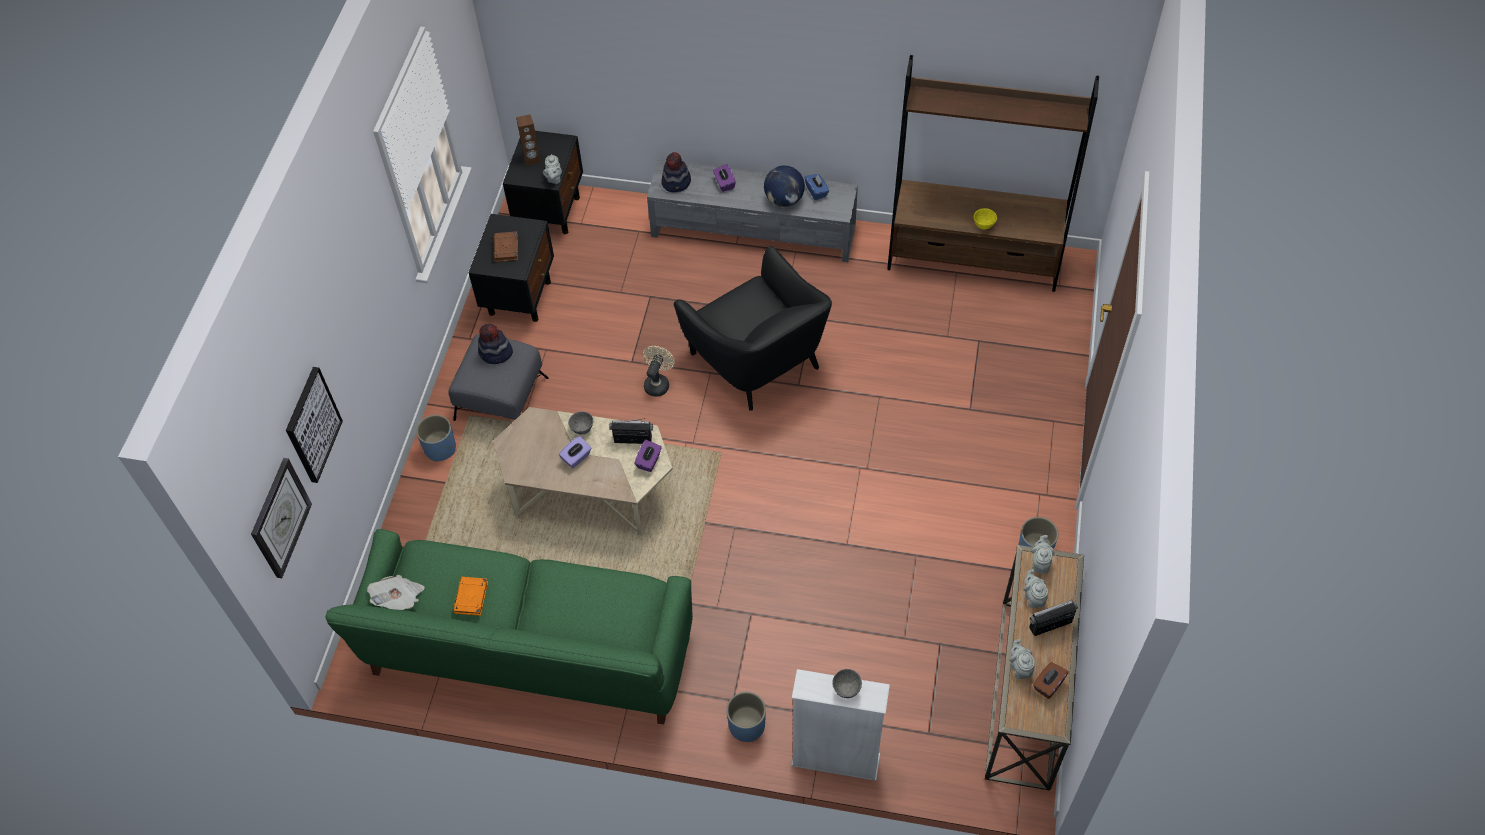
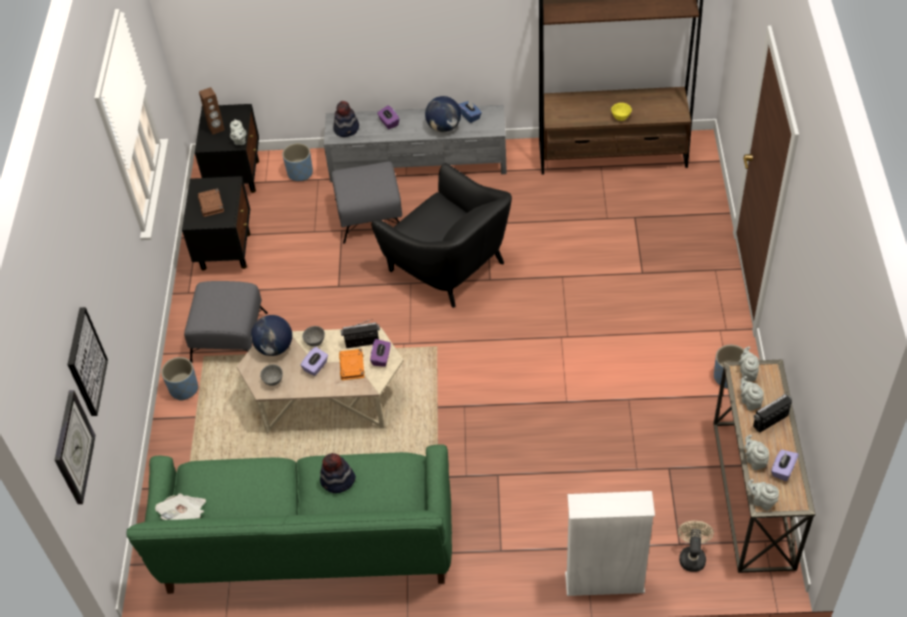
camera: 10 degrees left, 5 degrees down
orange book [453,577,488,616] -> orange book moved to [339,349,365,380]
hat [478,324,513,364] -> hat moved to [320,453,356,493]
beige fan [643,346,675,397] -> beige fan moved to [678,521,714,572]
blue planter [726,692,766,742] -> blue planter moved to [282,143,313,181]
grey bowl [832,669,862,698] -> grey bowl moved to [260,364,283,386]
brown tissue box [1033,662,1069,699] -> purple tissue box [771,450,799,481]
none -> globe [251,315,292,356]
none -> grey ottoman [332,161,402,244]
none -> grey teapot [747,479,779,511]

